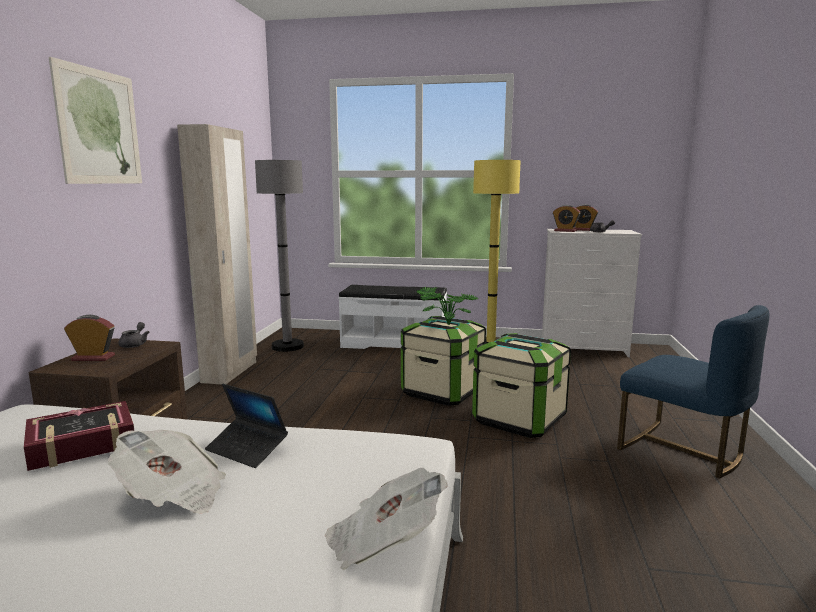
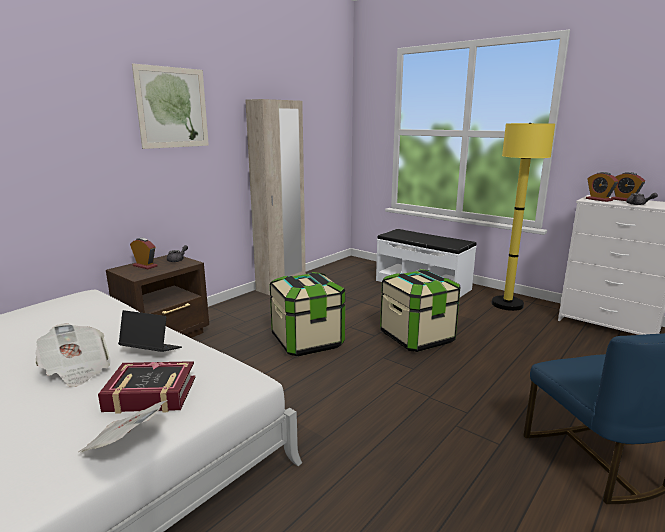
camera: 30 degrees right, 5 degrees up
book [24,401,134,471] -> book moved to [98,361,195,414]
laptop [205,384,288,468] -> laptop turned 135 degrees clockwise [118,310,182,352]
grey floor lamp [255,160,304,352] -> none
potted plant [417,286,479,325] -> none
storage box [472,333,571,438] -> storage box moved to [270,272,345,357]

